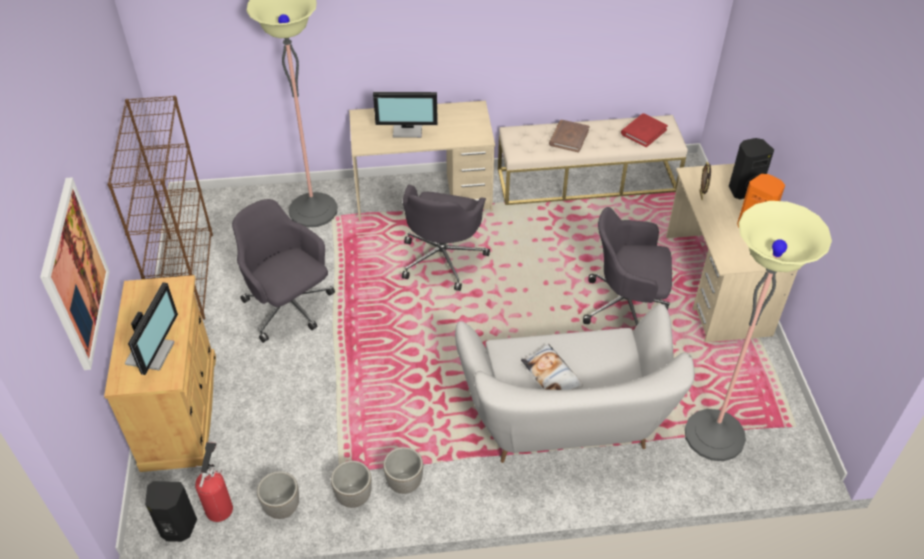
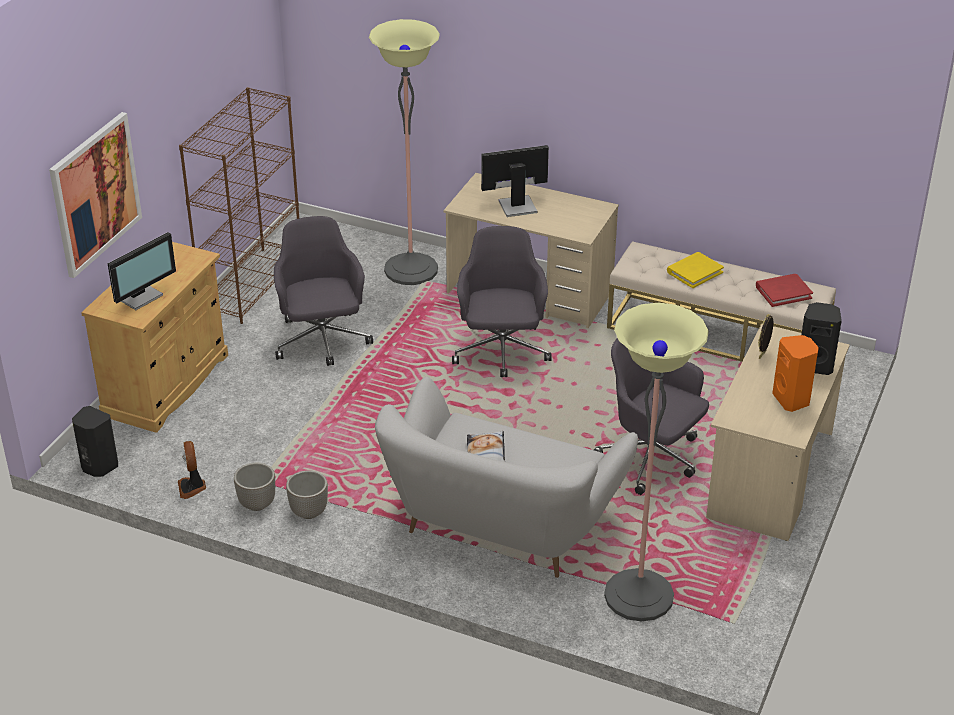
camera: 30 degrees right, 10 degrees down
fire extinguisher [195,442,233,522] -> none
planter [257,471,299,519] -> fan [178,441,206,499]
monitor [373,92,438,138] -> monitor turned 135 degrees clockwise [481,145,549,217]
grey office chair [402,185,490,291] -> grey office chair turned 135 degrees clockwise [452,226,552,377]
brown book [549,120,589,153] -> yellow book [667,252,724,288]

